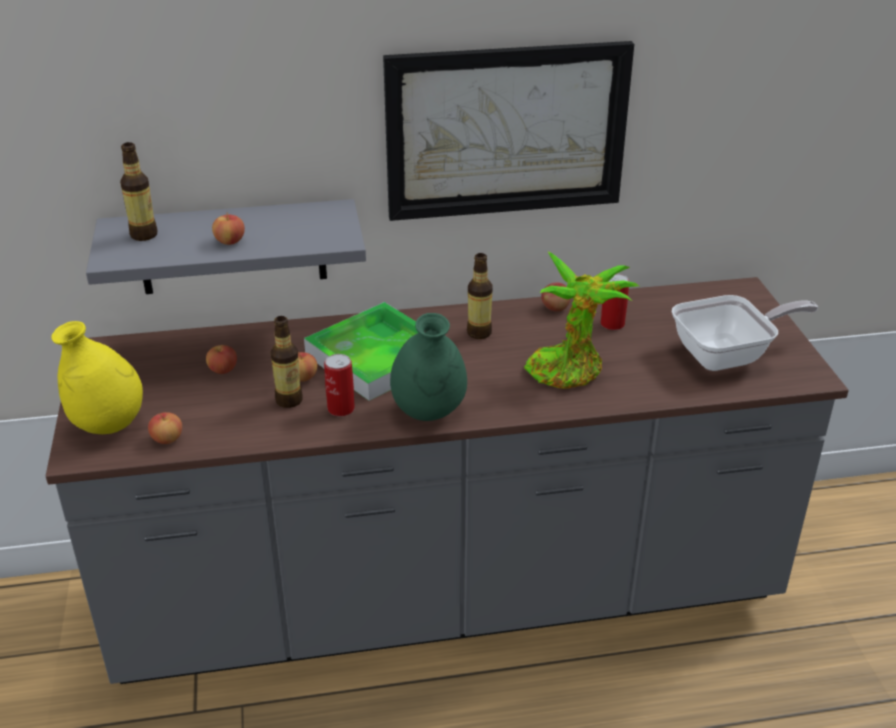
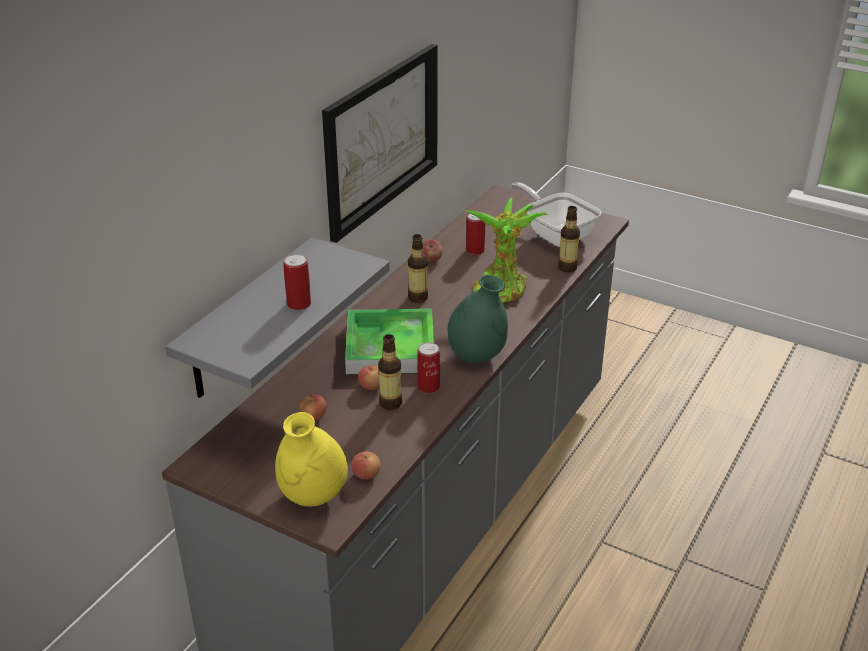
camera: 50 degrees left, 0 degrees up
bottle [120,142,157,241] -> bottle moved to [558,206,580,273]
apple [212,212,245,245] -> can [283,254,311,310]
frying pan [672,295,818,371] -> frying pan turned 60 degrees counterclockwise [511,182,601,247]

